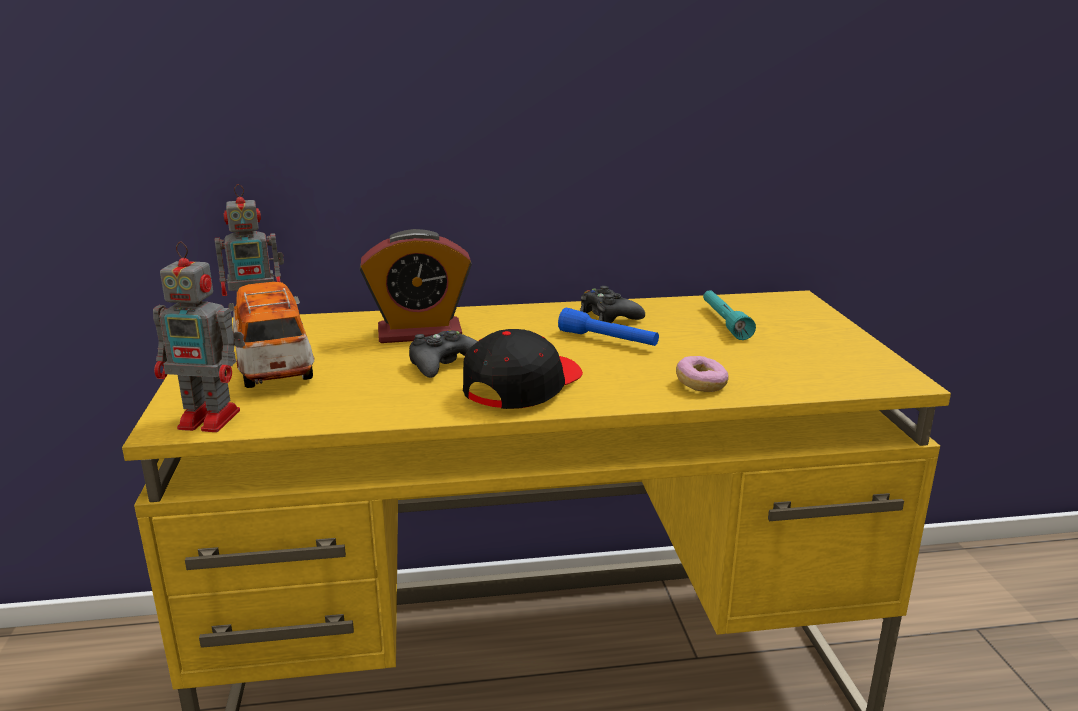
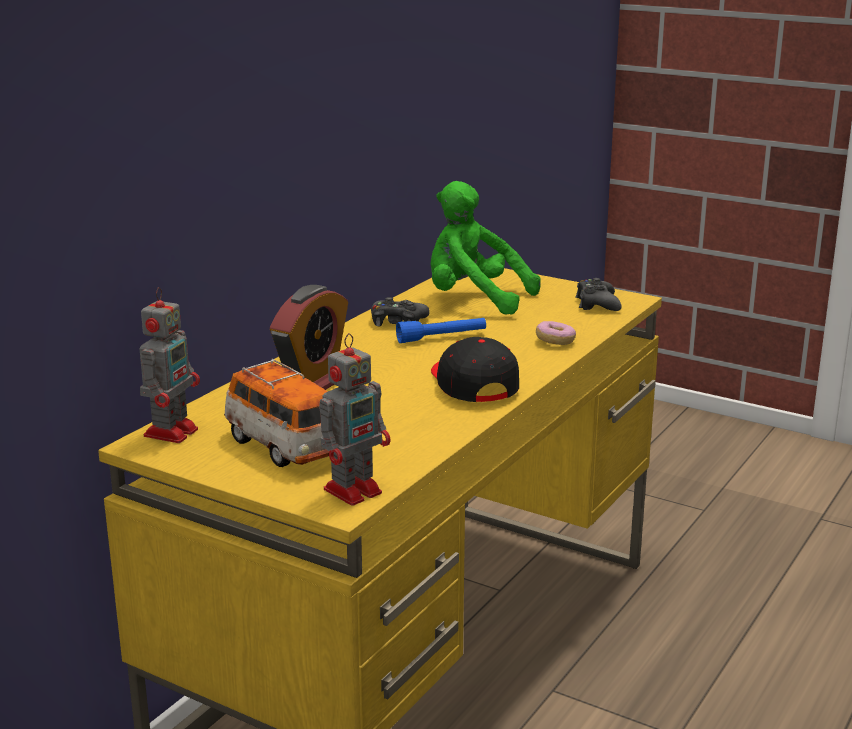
camera: 50 degrees left, 0 degrees up
toy car [228,282,315,388] -> toy car turned 150 degrees counterclockwise [224,358,329,467]
black game controller [409,330,478,378] -> black game controller moved to [575,278,622,311]
turquoise flashlight [703,290,756,340] -> green plush toy [431,181,541,315]

